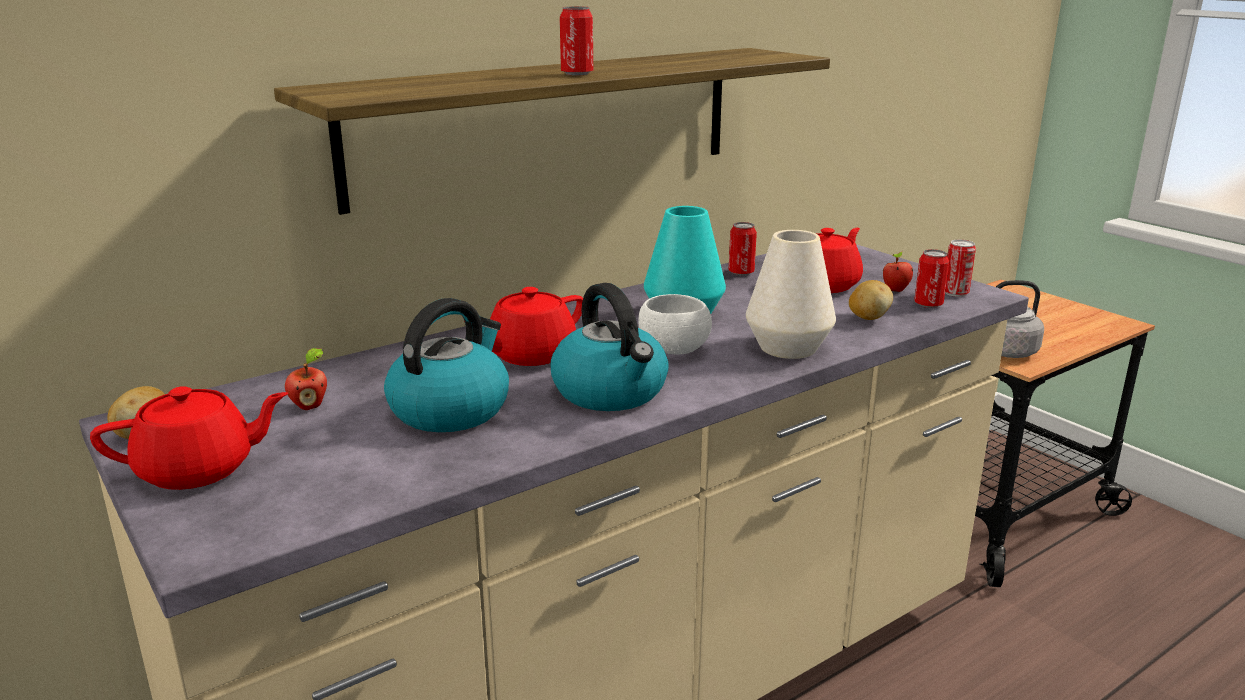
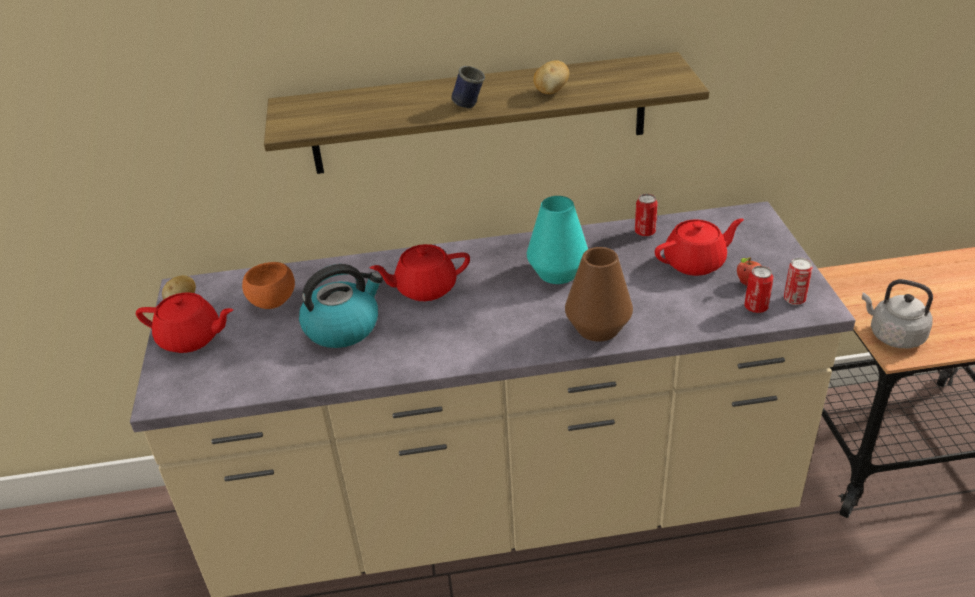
camera: 30 degrees right, 15 degrees up
apple [285,348,327,410] -> orange bowl [242,262,295,309]
kettle [550,283,669,411] -> none
can [560,6,593,75] -> blue mug [451,66,485,108]
white bowl [638,294,712,354] -> none
white vase [746,230,836,359] -> brown vase [565,247,633,342]
potato [849,280,893,320] -> potato moved to [533,60,569,94]

